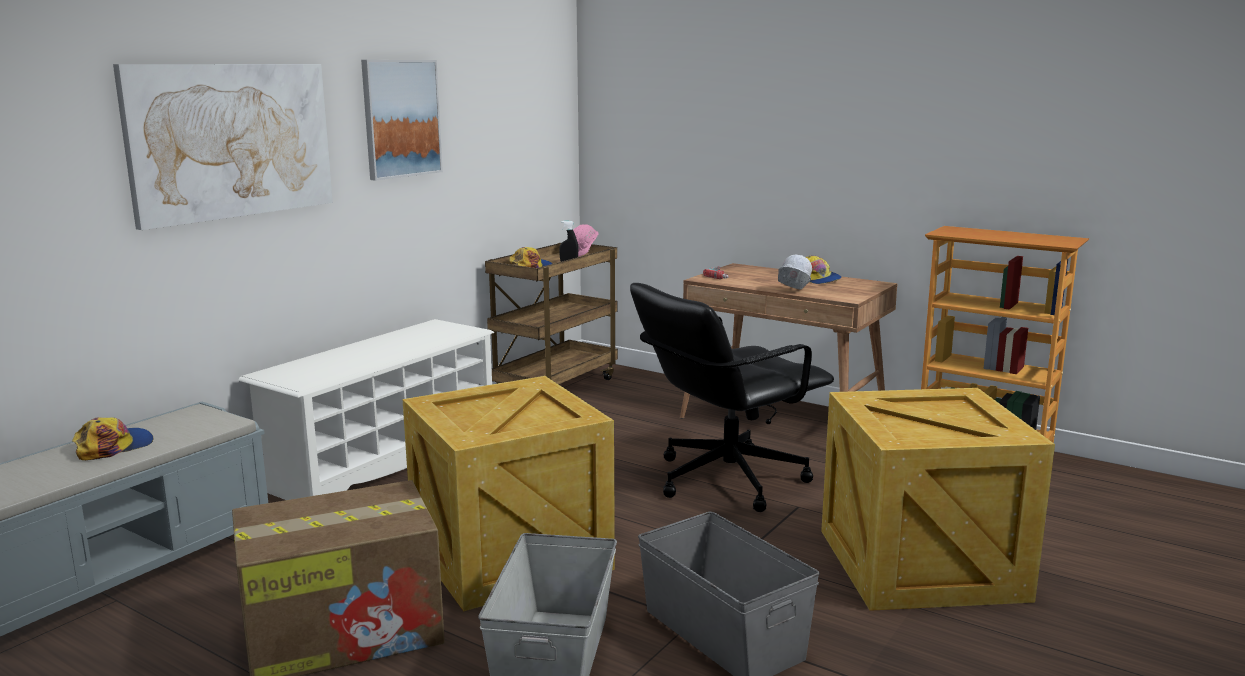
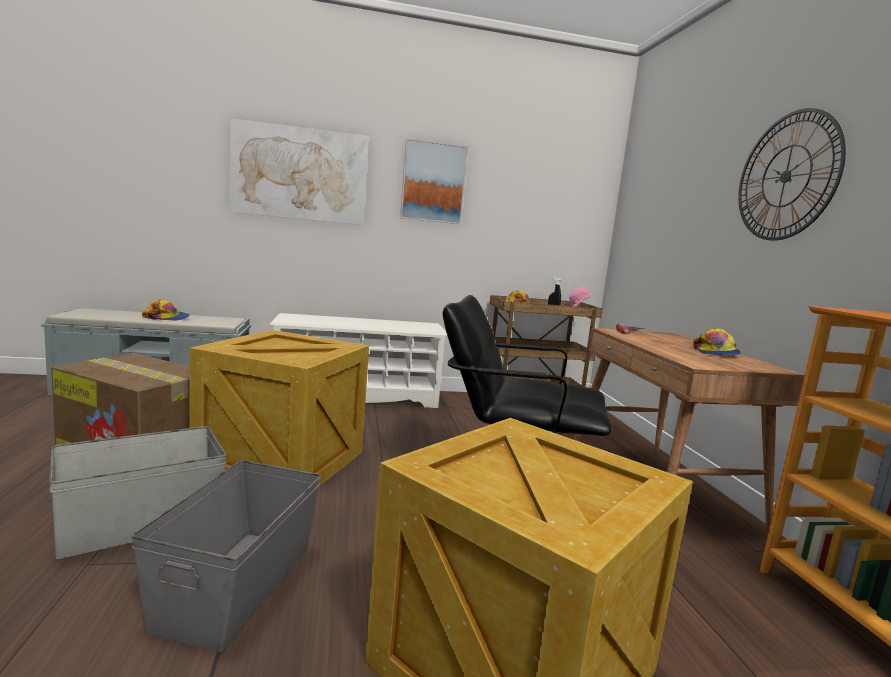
camera: 45 degrees right, 5 degrees down
white hard hat [778,254,812,290] -> none
none -> wall clock [738,108,846,241]

